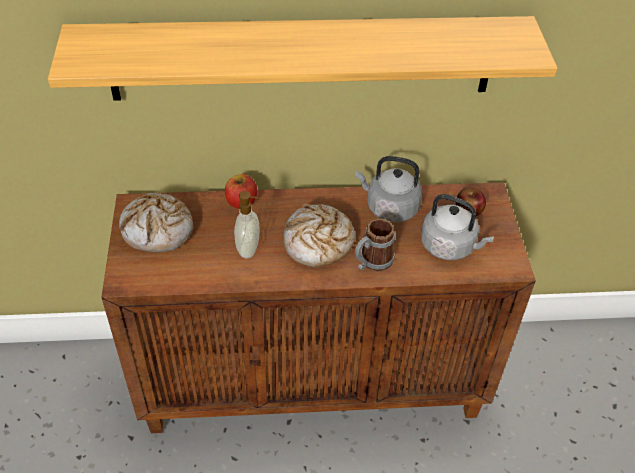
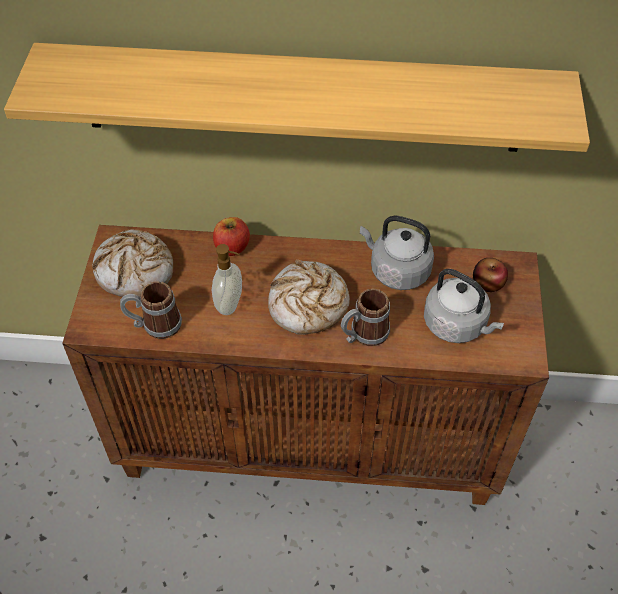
camera: 10 degrees right, 5 degrees up
none -> mug [120,281,182,339]

